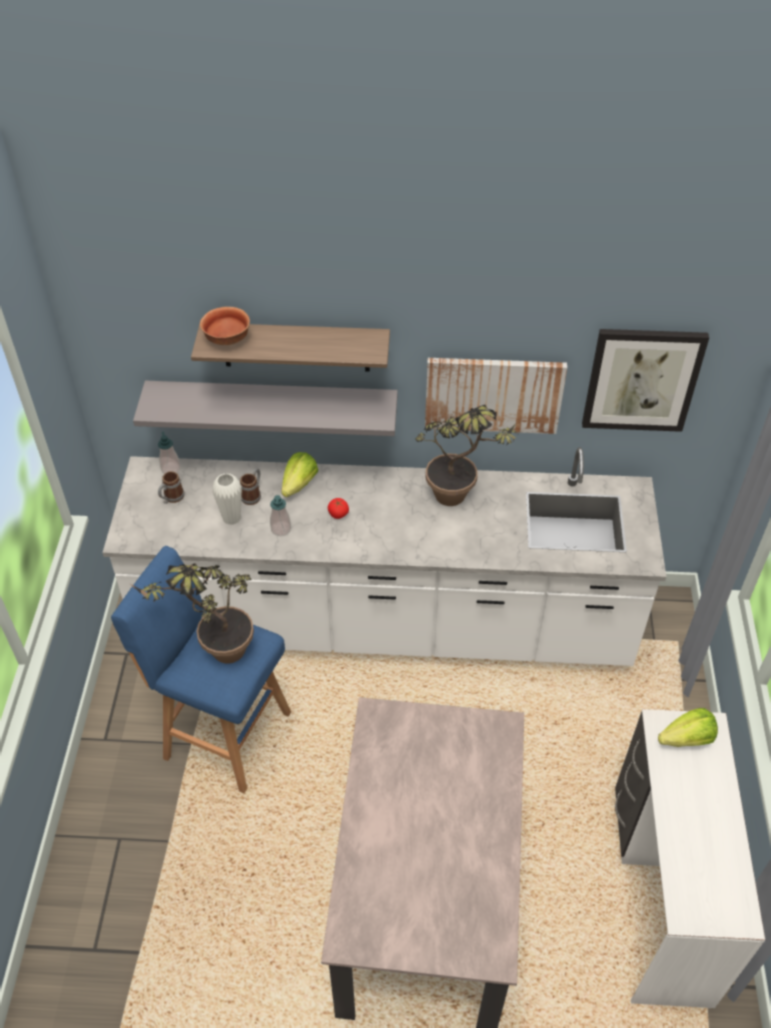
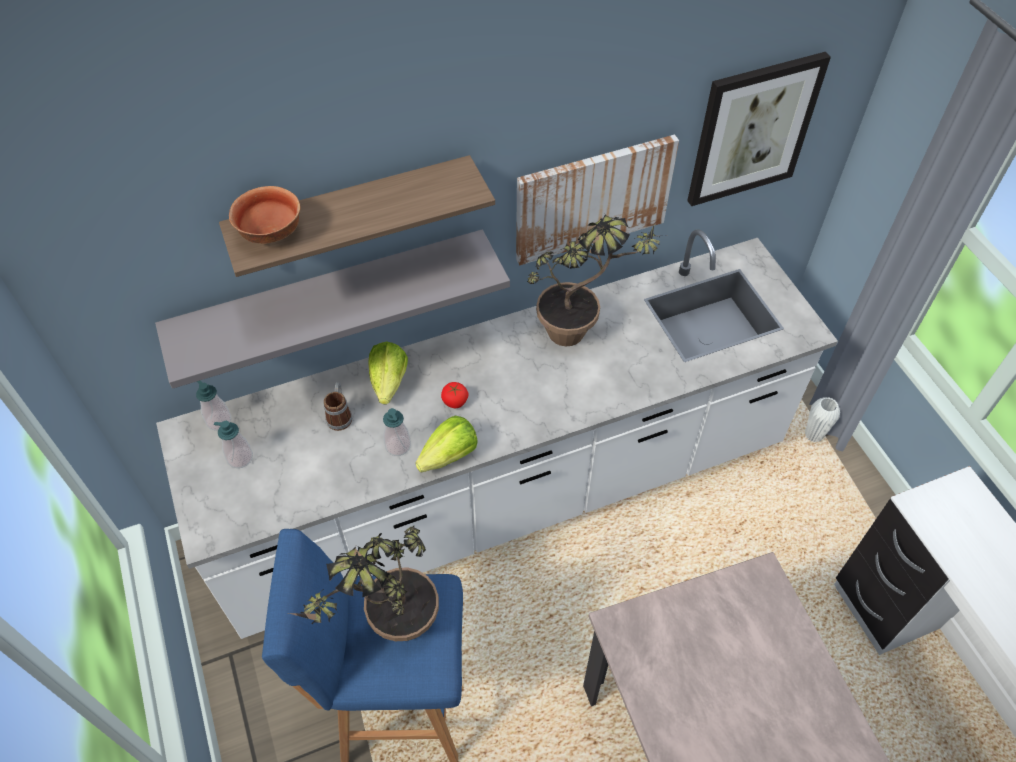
camera: 25 degrees left, 5 degrees up
mug [158,471,185,504] -> soap dispenser [214,421,253,468]
white vase [212,473,242,525] -> white vase moved to [805,397,840,442]
lettuce [658,708,718,747] -> lettuce moved to [415,416,478,472]

